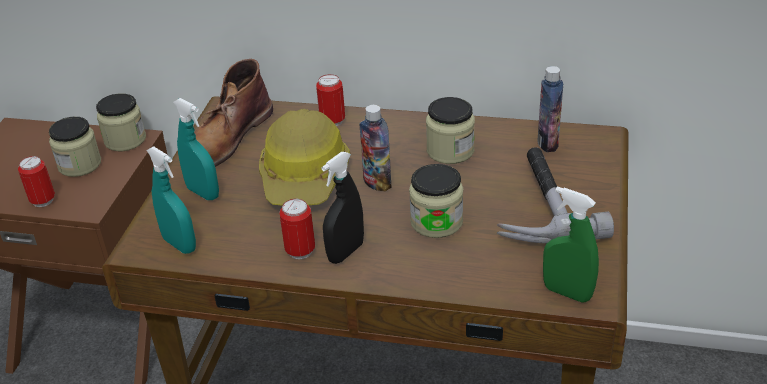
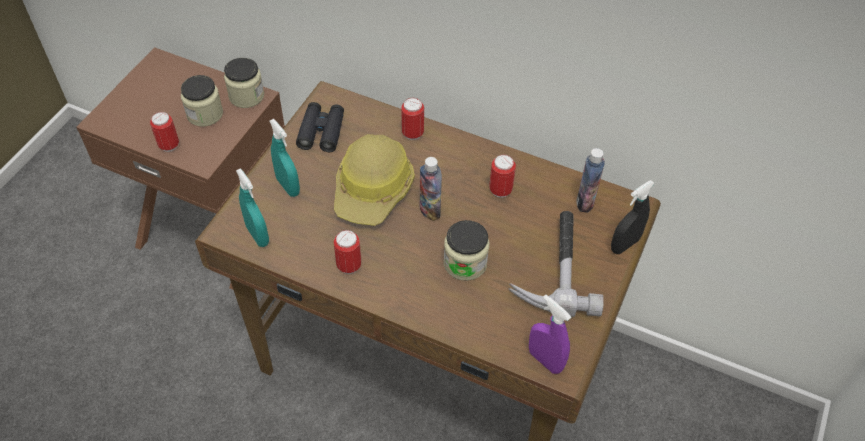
camera: 10 degrees right, 15 degrees up
brown boot [195,59,273,167] -> black binoculars [296,102,344,152]
black spray bottle [321,152,364,264] -> black spray bottle moved to [611,180,655,254]
jar [426,97,475,164] -> can [489,155,516,198]
green spray bottle [543,186,599,303] -> purple spray bottle [529,295,571,374]

